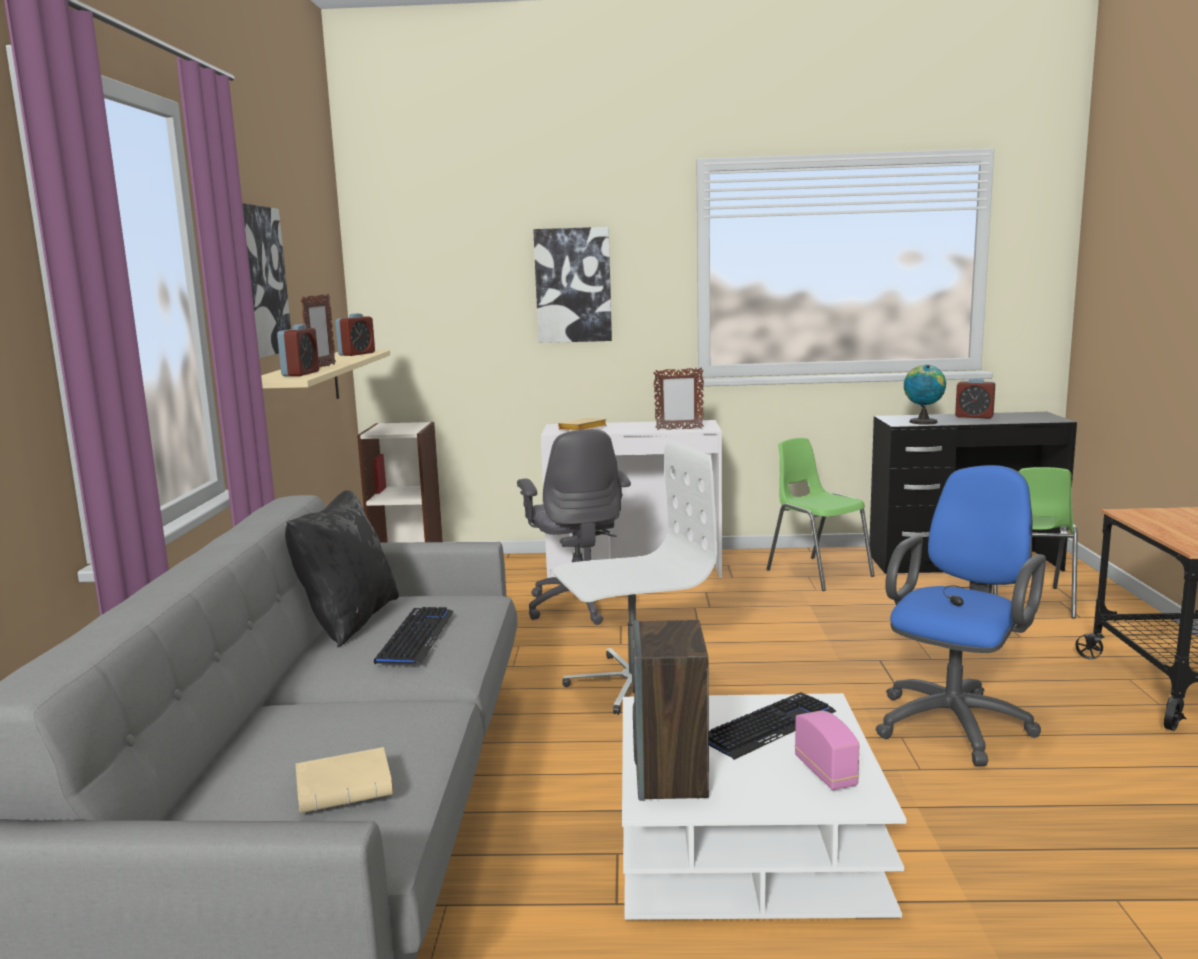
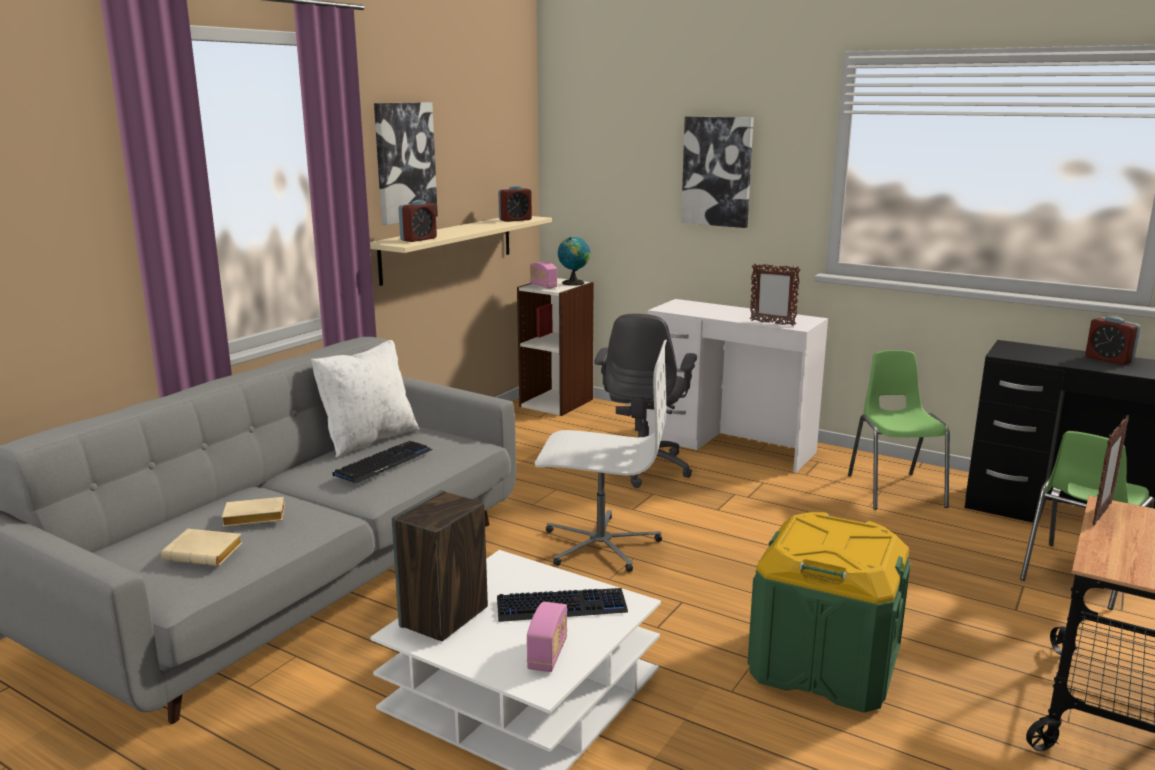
camera: 30 degrees right, 5 degrees up
black pillow [285,490,399,647] -> white pillow [311,340,419,458]
picture frame [301,294,336,367] -> picture frame moved to [1093,415,1129,526]
beige book [558,418,607,431] -> beige book moved to [221,497,285,527]
blue office chair [875,465,1046,766] -> green storage box [747,512,911,712]
globe [904,365,946,425] -> globe moved to [558,237,590,286]
none -> radio [530,262,557,289]

